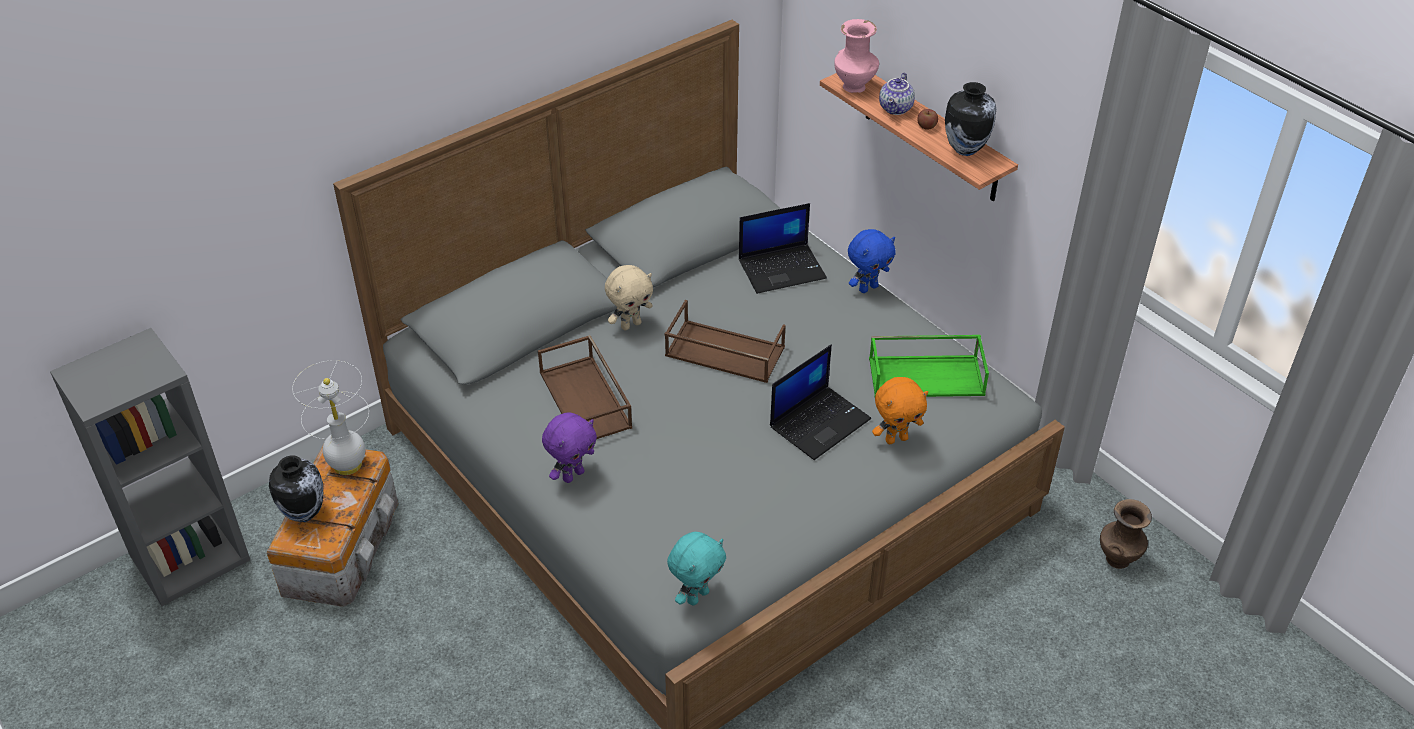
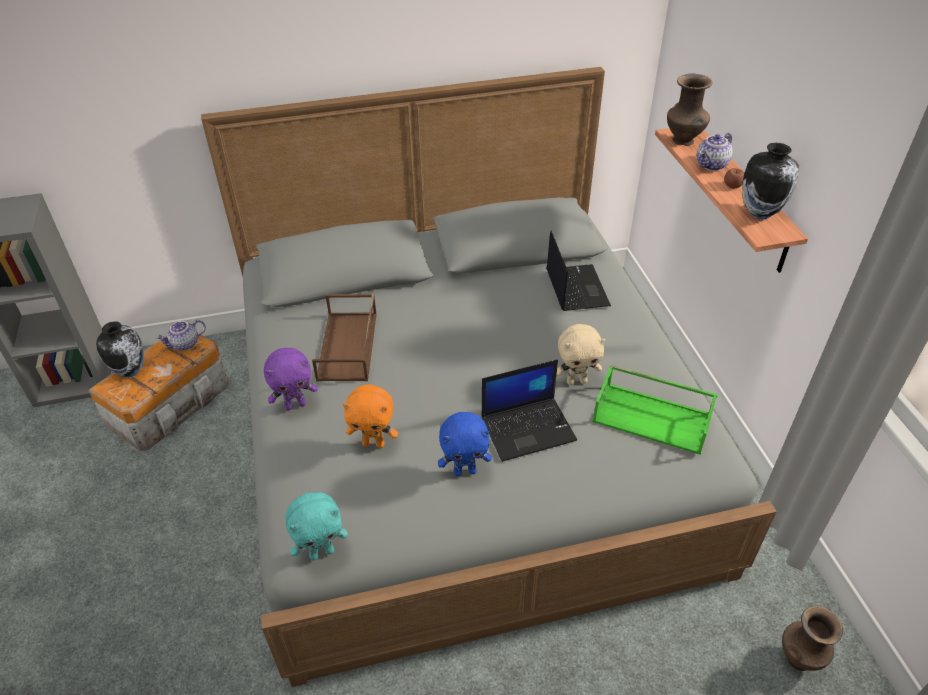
camera: 25 degrees right, 0 degrees up
white table lamp [292,360,369,475] -> teapot [155,320,206,351]
beige plush toy [605,265,653,331] -> beige plush toy moved to [556,324,606,385]
brown tray [665,300,786,383] -> none
laptop [739,203,827,294] -> laptop turned 105 degrees counterclockwise [547,231,611,311]
pink vase [834,19,879,93] -> brown vase [667,74,712,146]
blue plush toy [848,229,896,293] -> blue plush toy moved to [438,412,492,476]
orange plush toy [872,377,928,444] -> orange plush toy moved to [343,384,398,448]

